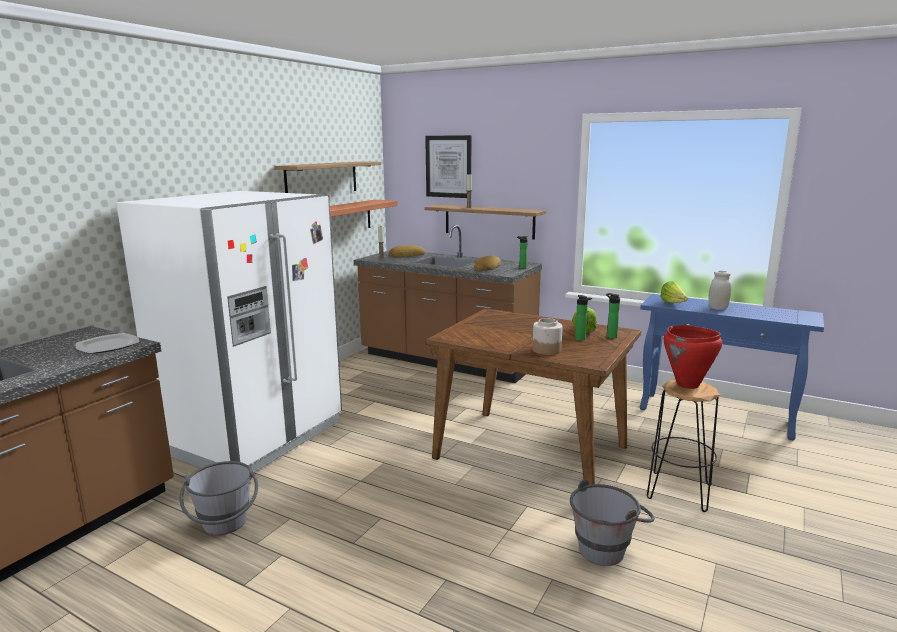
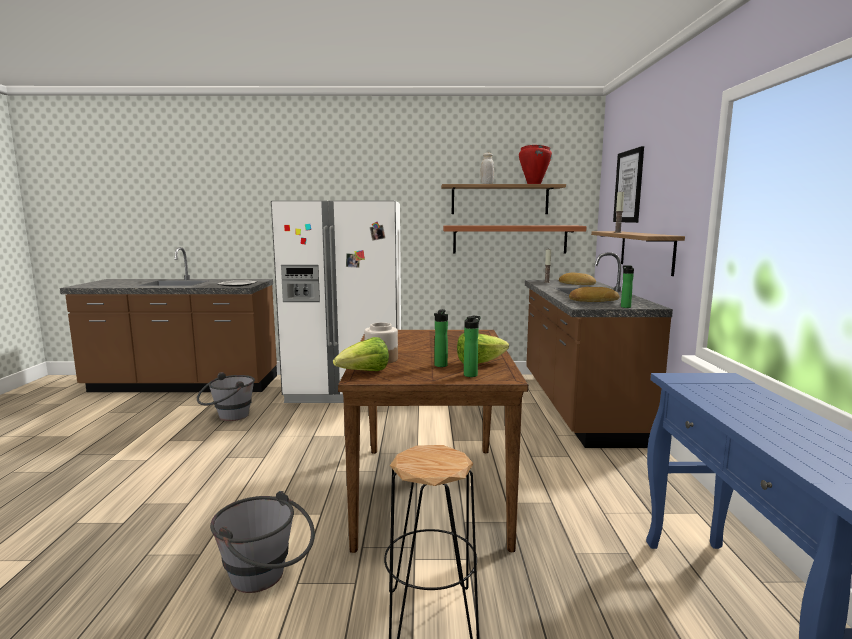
camera: 60 degrees right, 5 degrees down
lettuce [660,281,688,303] -> lettuce moved to [333,337,389,371]
red cooking pot [663,325,723,389] -> red cooking pot moved to [519,145,552,184]
white jar [708,271,732,310] -> white jar moved to [480,153,494,184]

